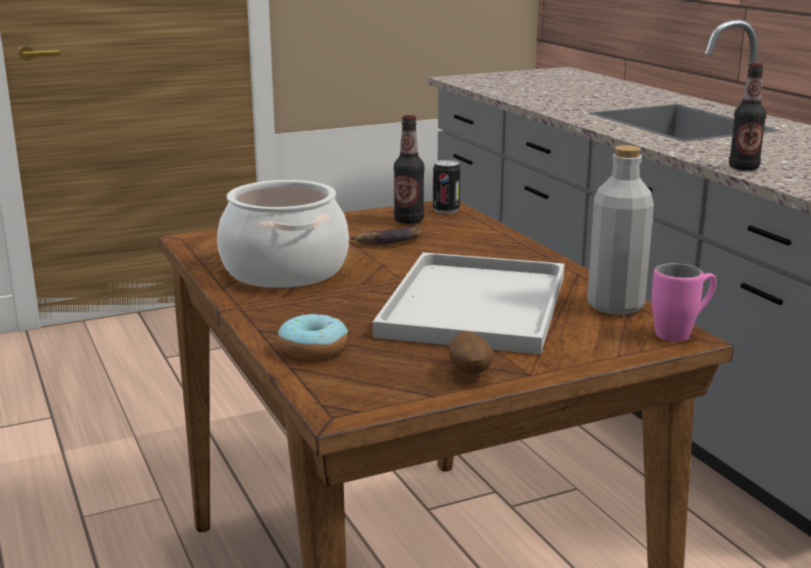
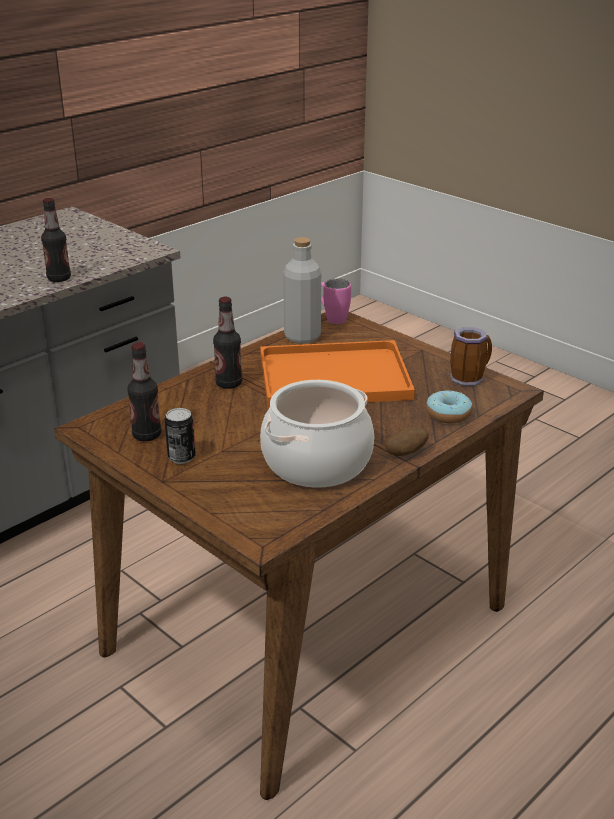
camera: 110 degrees left, 10 degrees up
banana [349,226,422,244] -> none
white tray [373,252,565,354] -> orange tray [260,340,415,408]
can [433,160,461,214] -> can moved to [165,408,196,464]
potato [449,331,494,375] -> potato moved to [385,427,429,456]
none -> bottle [213,297,242,389]
none -> mug [450,327,492,386]

